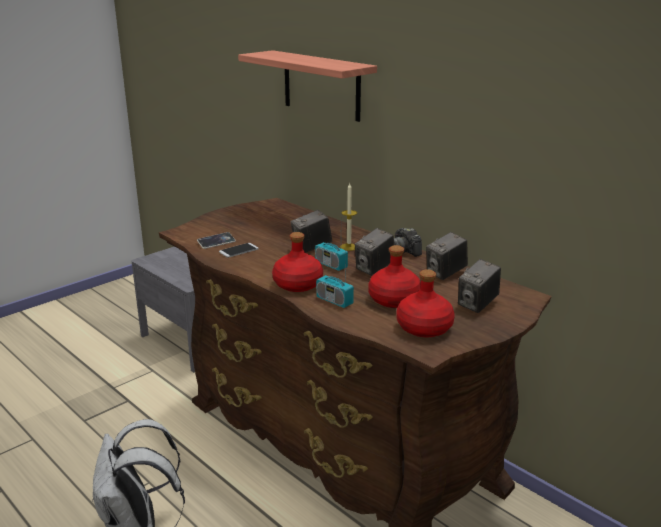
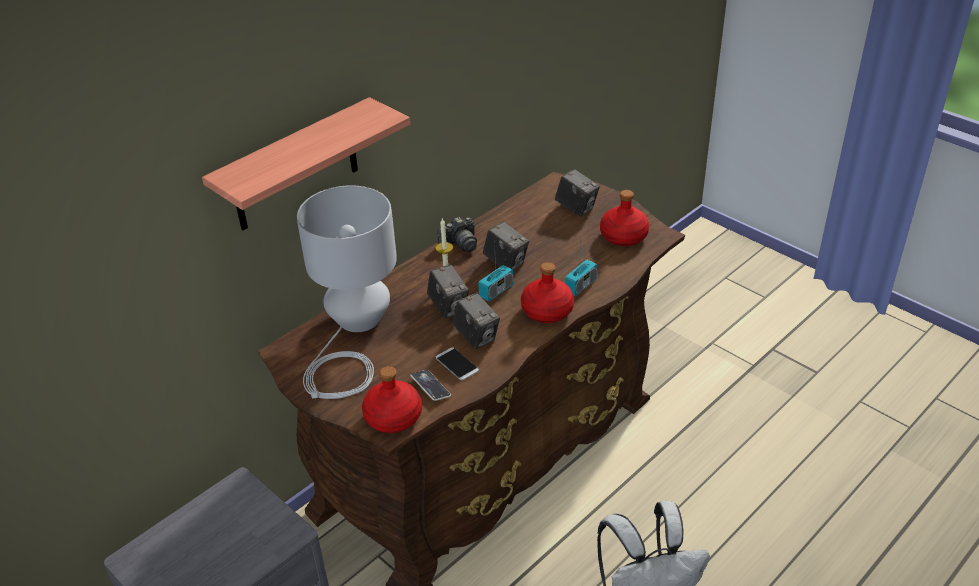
camera: 90 degrees left, 15 degrees up
red bottle [368,245,421,308] -> red bottle moved to [362,366,422,433]
camera [426,232,468,280] -> camera moved to [452,293,500,349]
none -> grey table lamp [297,185,397,401]

